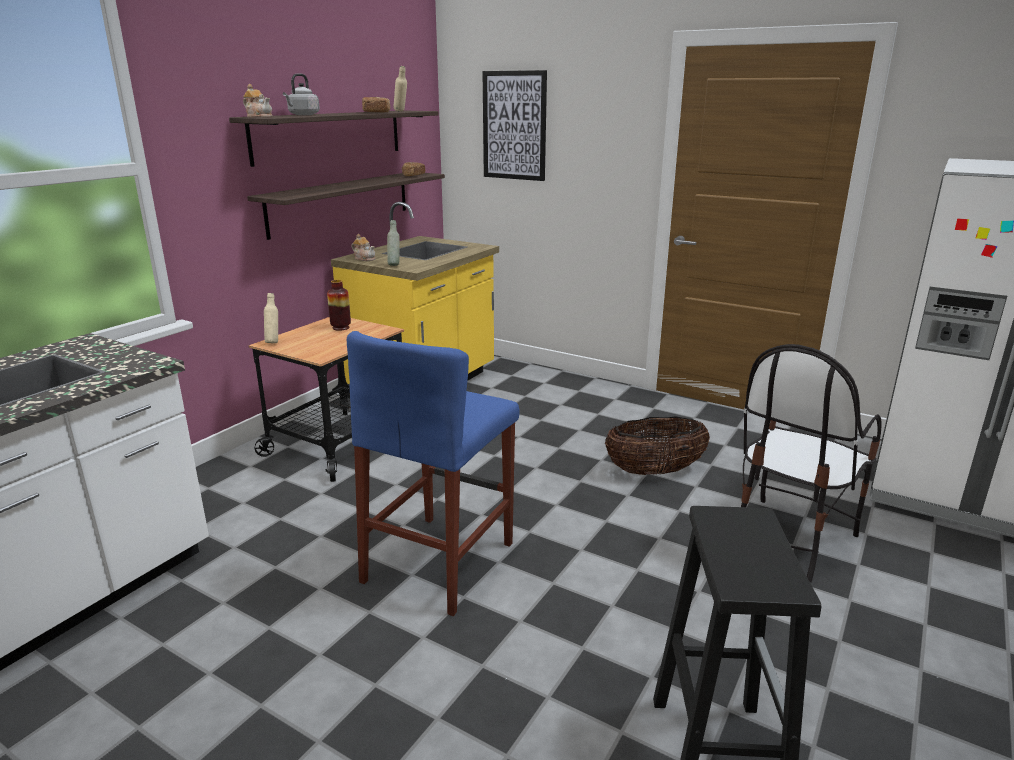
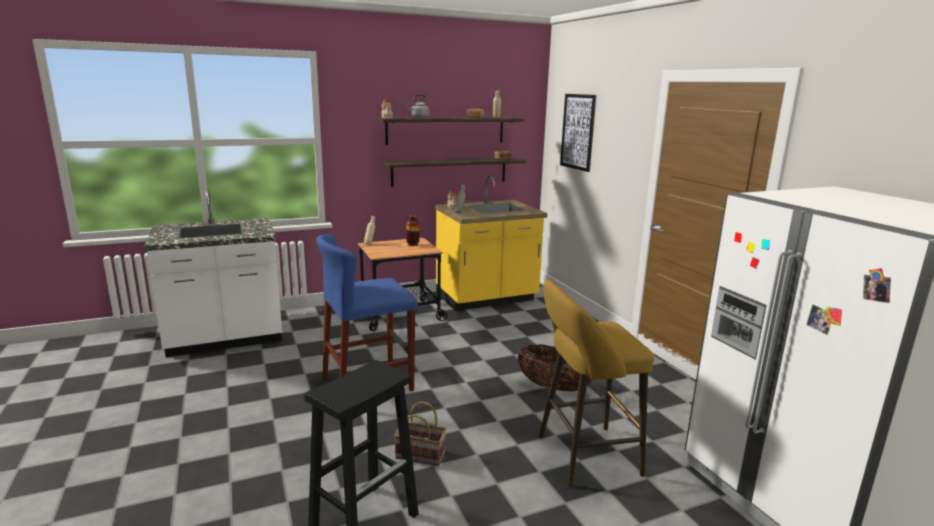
camera: 35 degrees right, 5 degrees down
chair [741,344,882,583] -> yellow stool [539,280,654,487]
none -> basket [394,401,447,466]

